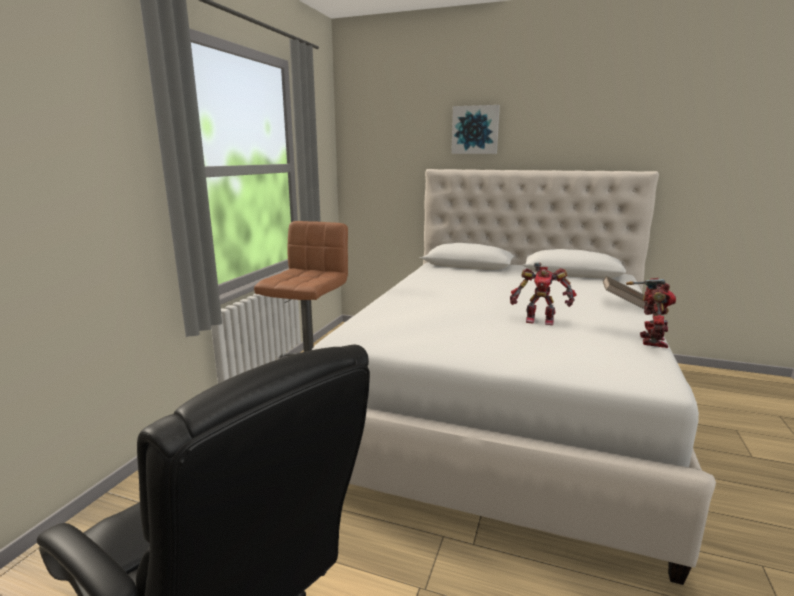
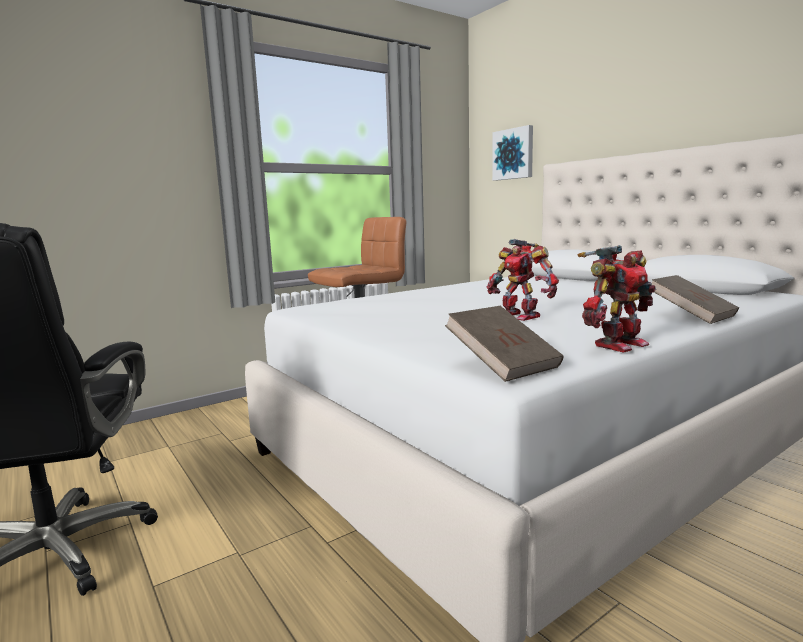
camera: 35 degrees right, 5 degrees down
picture [451,105,500,154] -> picture moved to [492,125,533,181]
none -> brown book [445,306,563,382]

